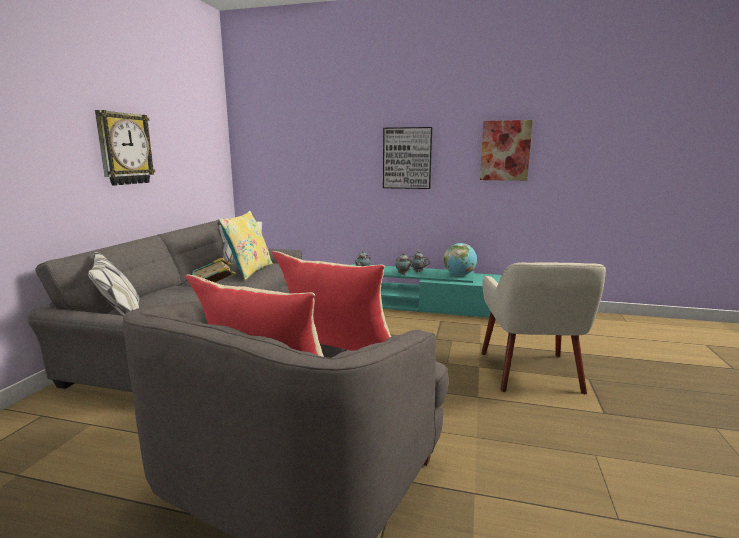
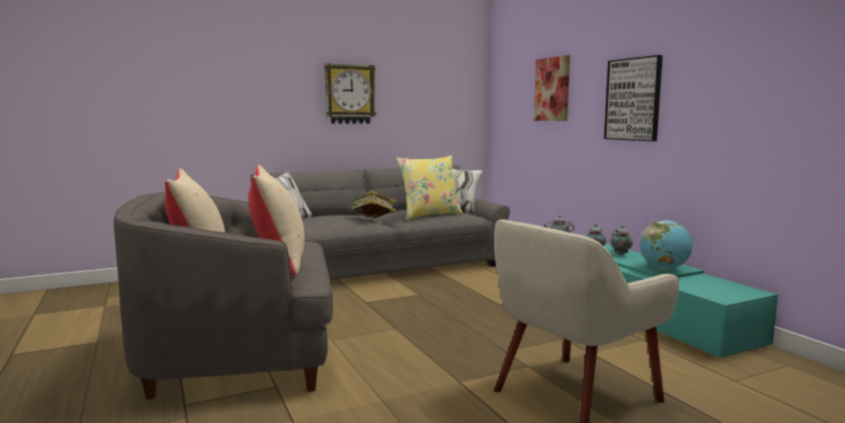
camera: 50 degrees right, 5 degrees down
picture [480,120,533,181] -> picture moved to [534,55,570,121]

